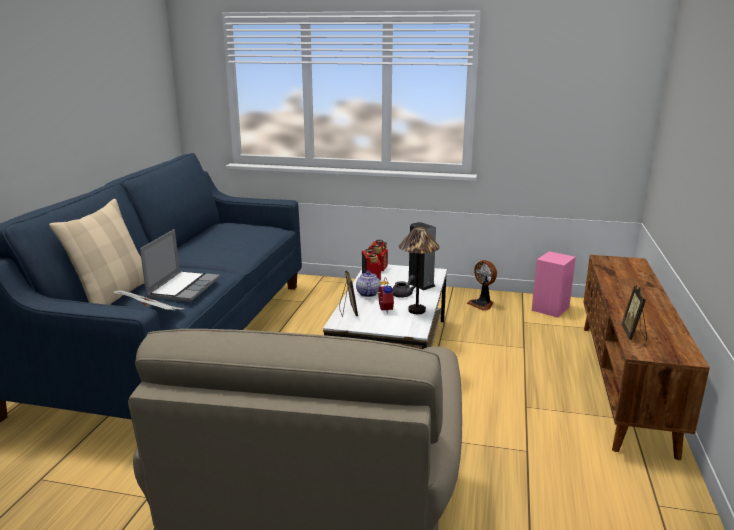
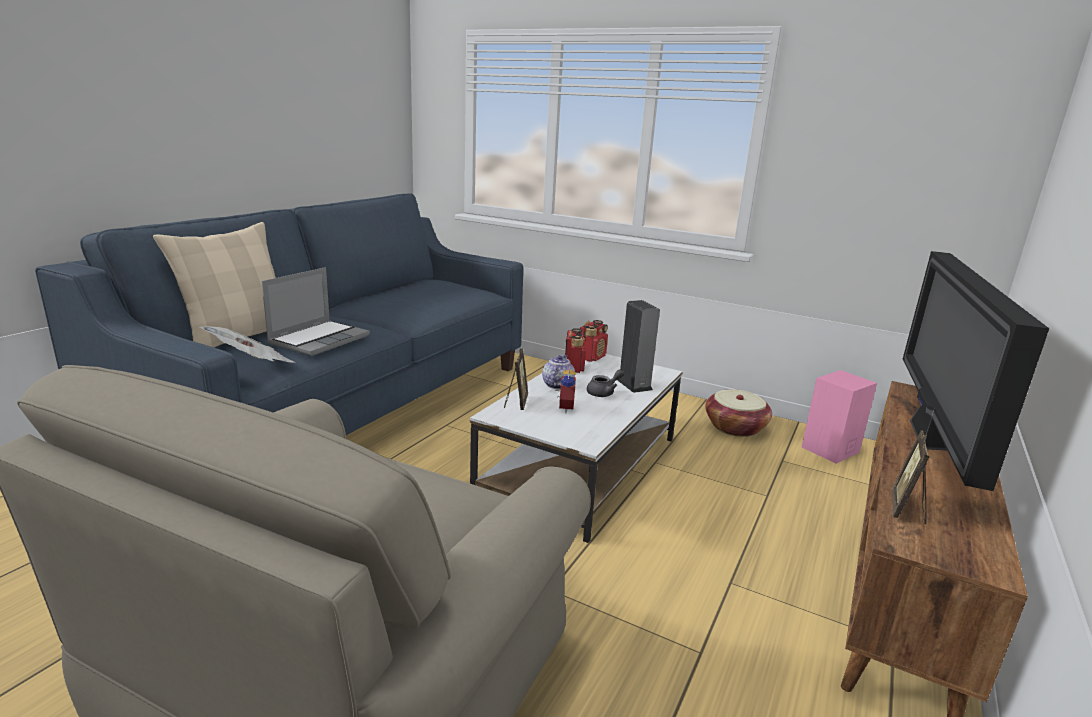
camera: 15 degrees right, 0 degrees up
table lamp [399,227,440,314] -> none
fan [467,260,497,311] -> basket [705,389,772,437]
none -> television [903,251,1049,491]

